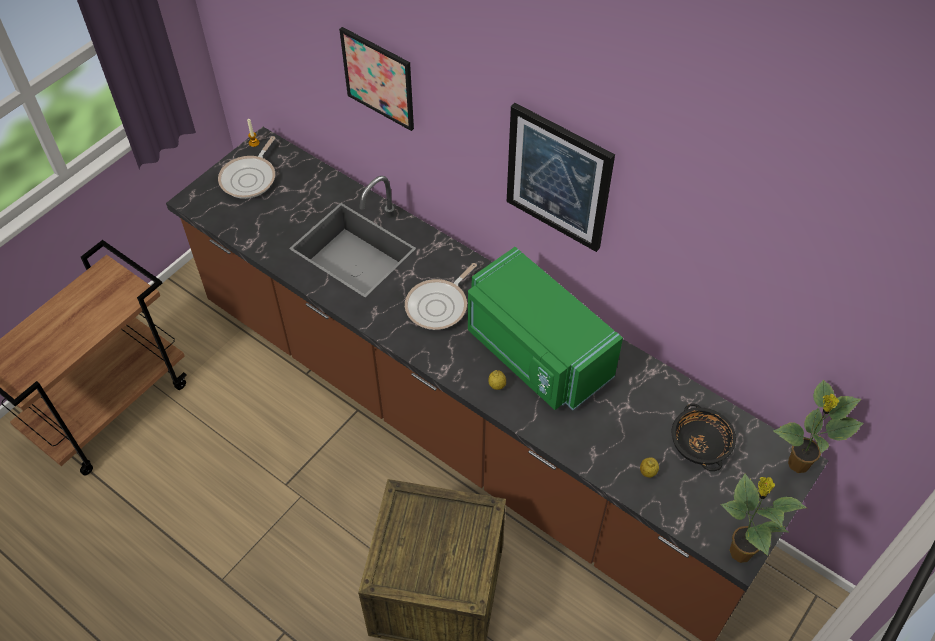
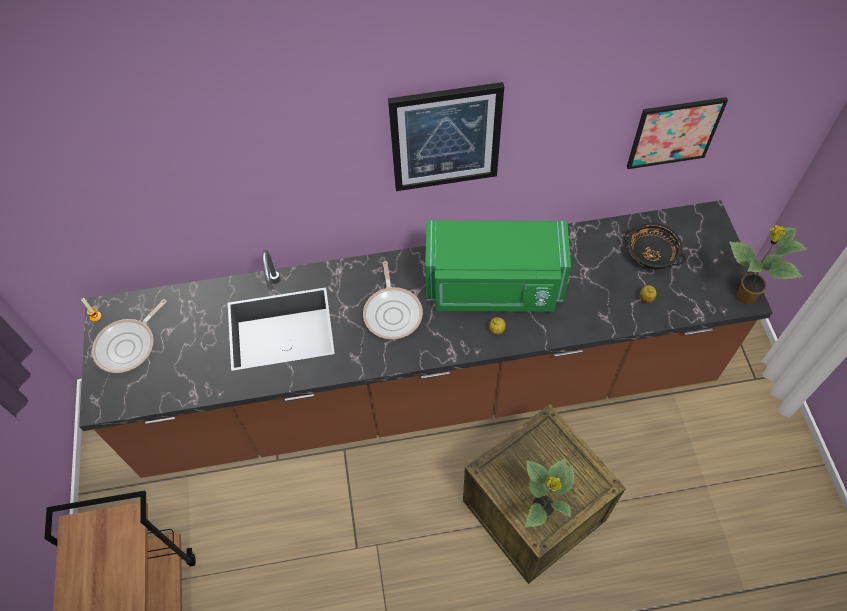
camera: 45 degrees left, 5 degrees up
frying pan [218,136,275,199] -> frying pan turned 60 degrees clockwise [92,299,167,373]
picture [339,27,414,131] -> picture moved to [627,97,728,169]
potted plant [773,380,864,473] -> potted plant moved to [525,458,574,527]

